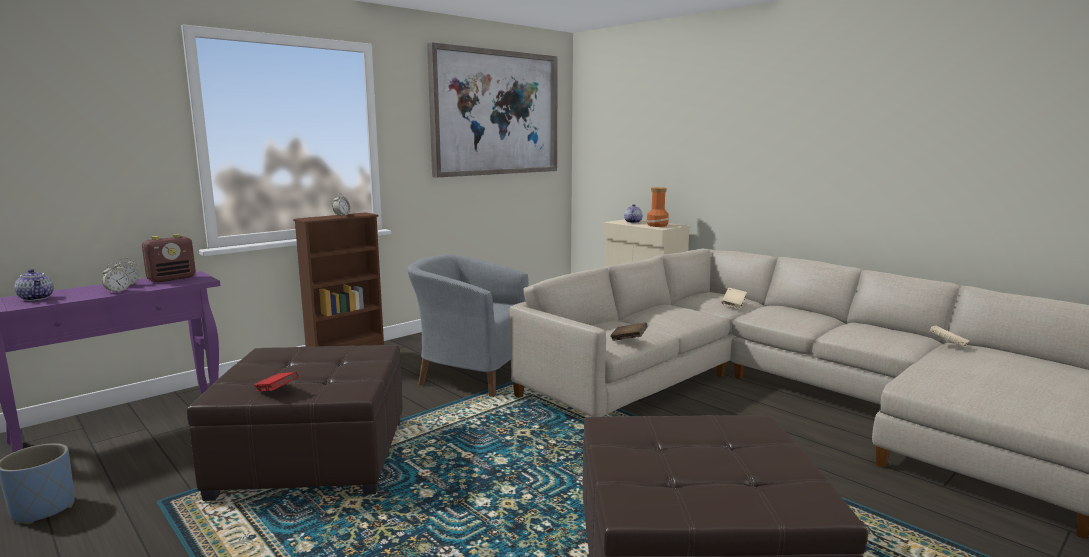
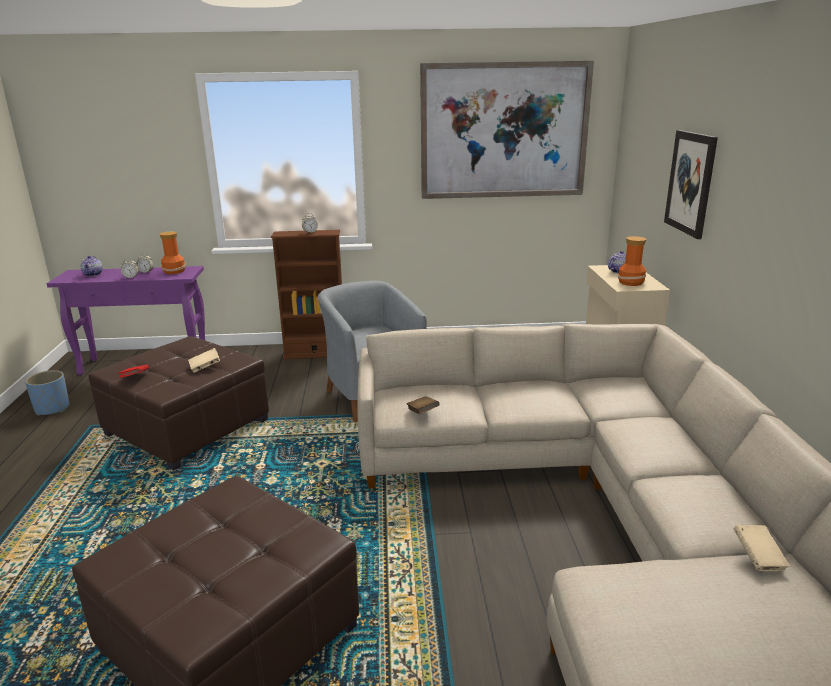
camera: 40 degrees right, 10 degrees up
radio [142,234,196,282] -> vase [160,232,186,274]
beige book [721,288,747,309] -> beige book moved to [188,348,220,373]
none -> picture [664,130,718,239]

